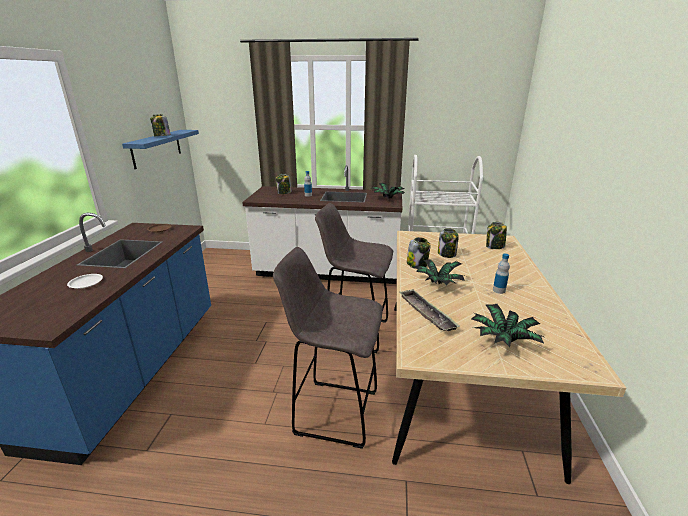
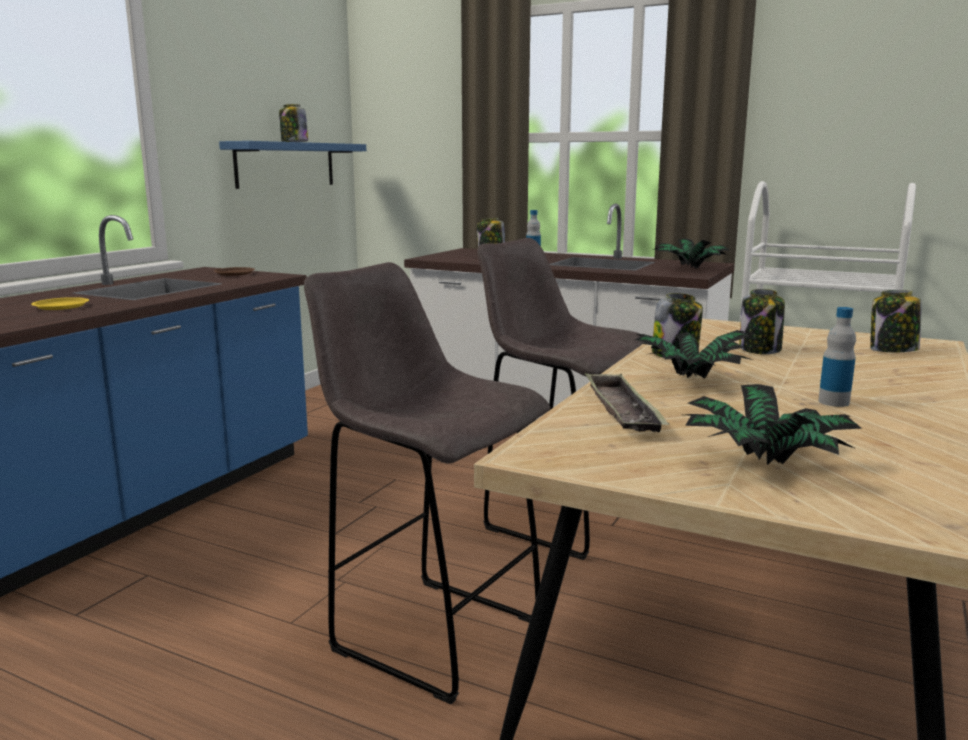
camera: 20 degrees right, 10 degrees down
white plate [67,274,103,289] -> yellow plate [31,297,89,310]

